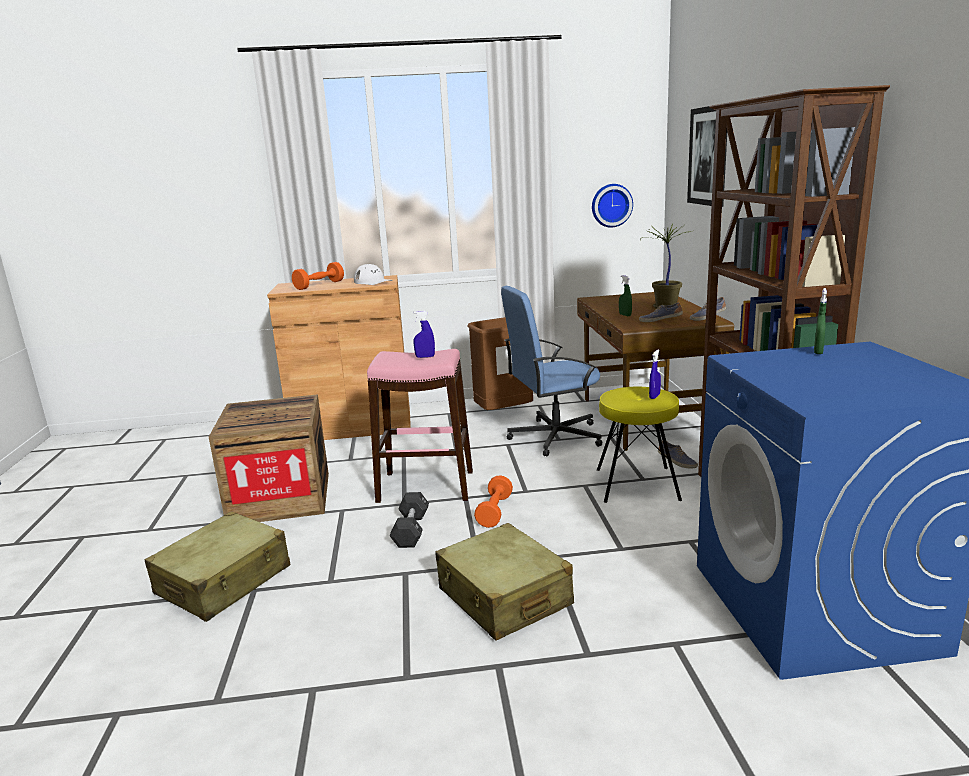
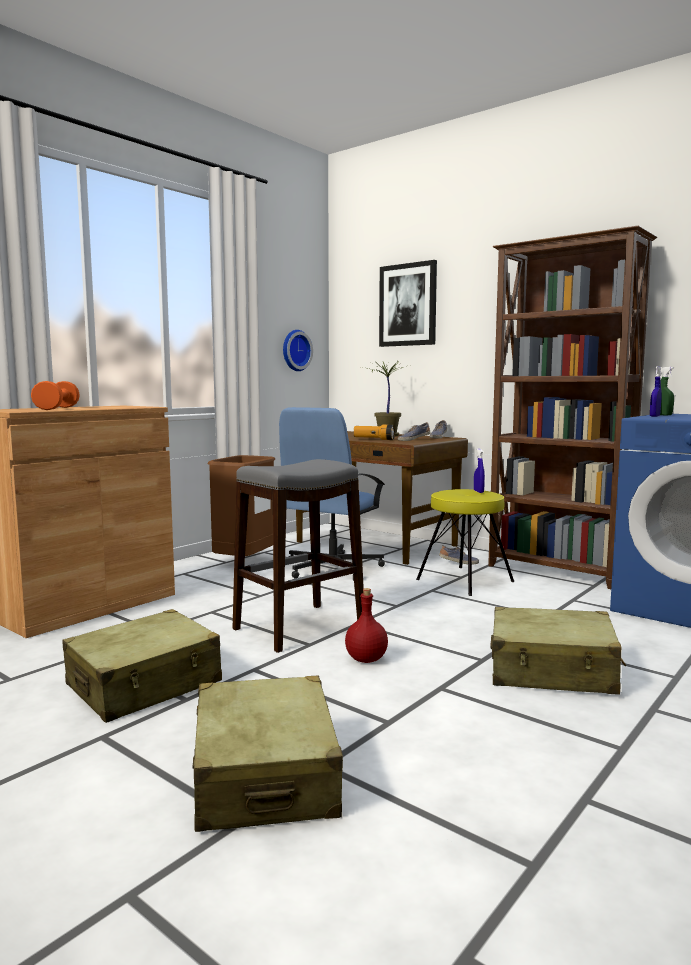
camera: 45 degrees left, 10 degrees down
crate [209,394,329,522] -> beige suitcase [63,609,222,723]
white cap [354,264,393,285] -> none
pink stool [367,349,473,503] -> grey stool [232,459,364,653]
black dumbbell [390,492,429,548] -> red bottle [345,588,388,663]
blue spray bottle [413,311,435,358] -> blue spray bottle moved to [650,366,662,417]
orange dumbbell [474,475,513,528] -> none
green spray bottle [619,275,632,316] -> flashlight [354,425,395,440]

